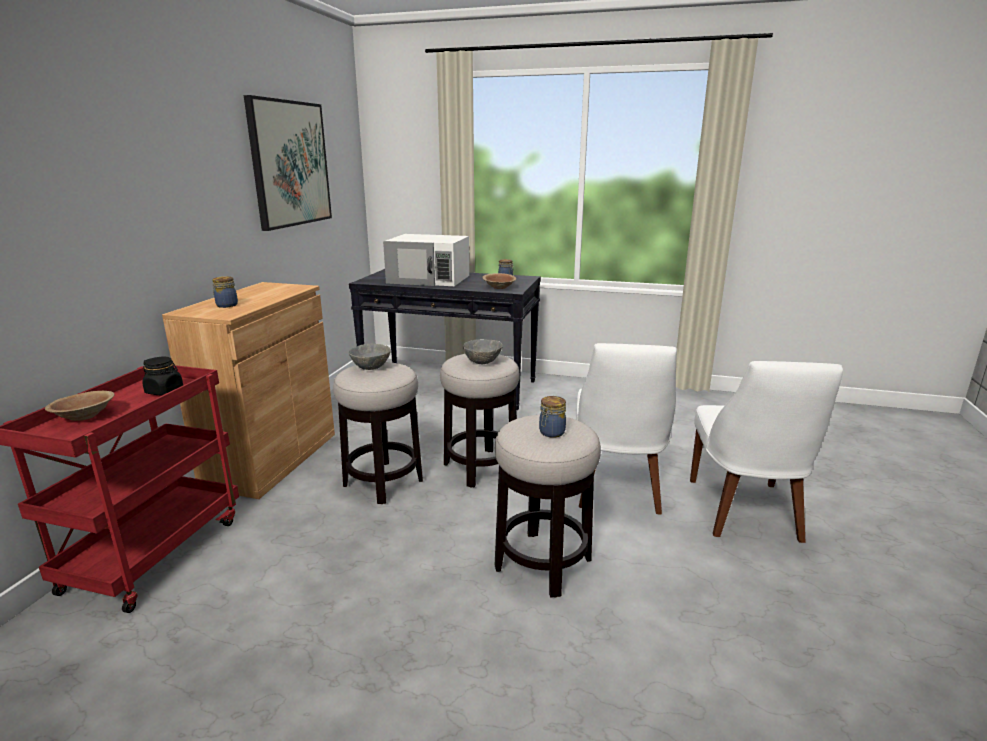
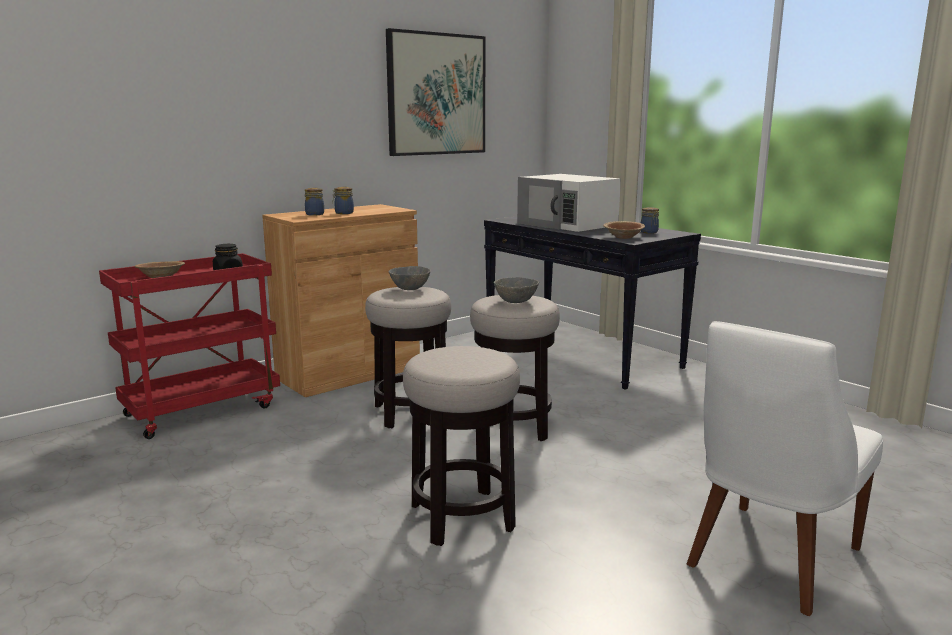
camera: 35 degrees right, 5 degrees down
jar [539,396,566,438] -> jar moved to [332,187,354,214]
white chair [576,343,677,515] -> none

